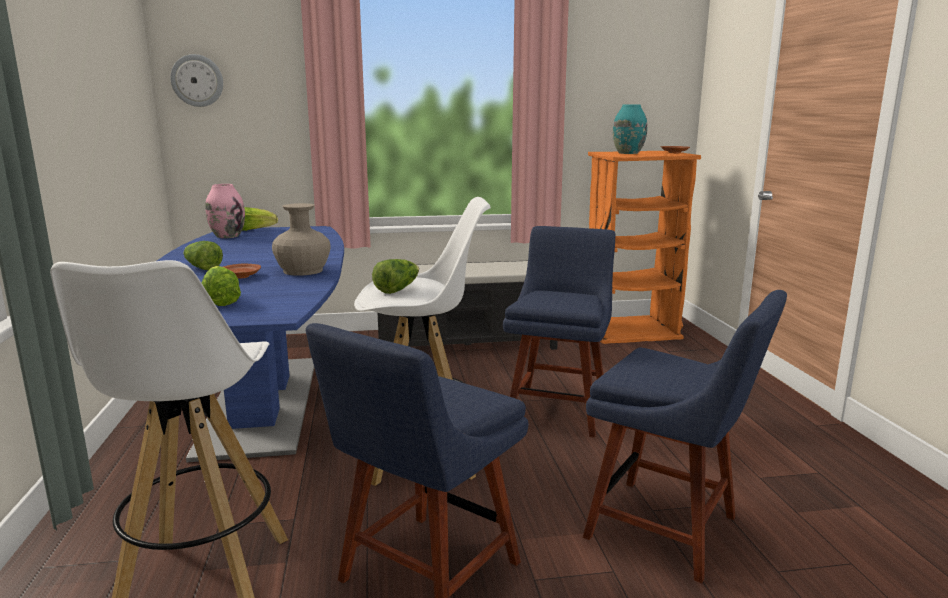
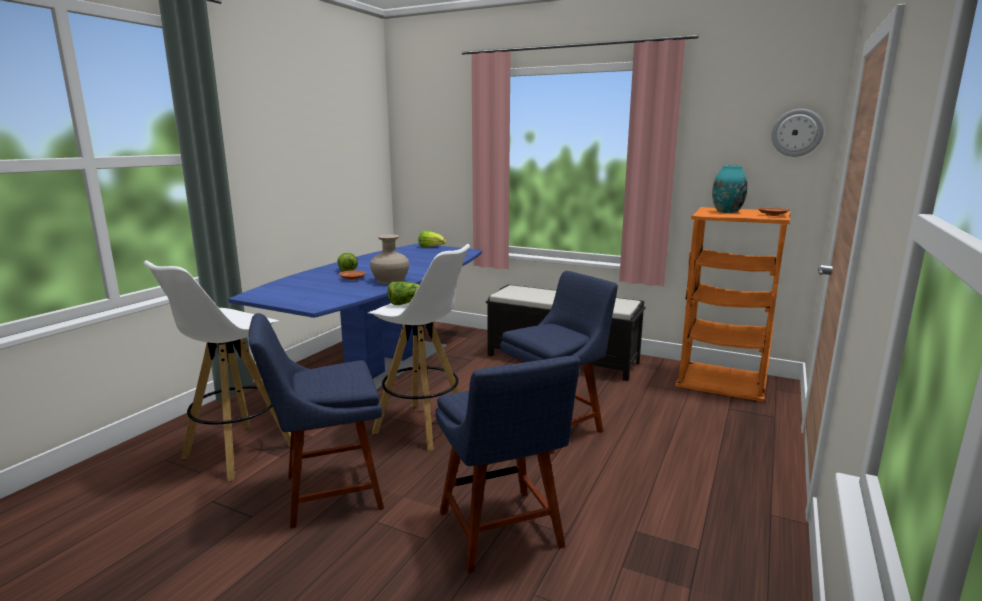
camera: 35 degrees right, 0 degrees up
wall clock [170,54,223,107] -> wall clock moved to [772,109,824,157]
lettuce [201,266,241,306] -> none
pink vase [205,184,245,238] -> none

